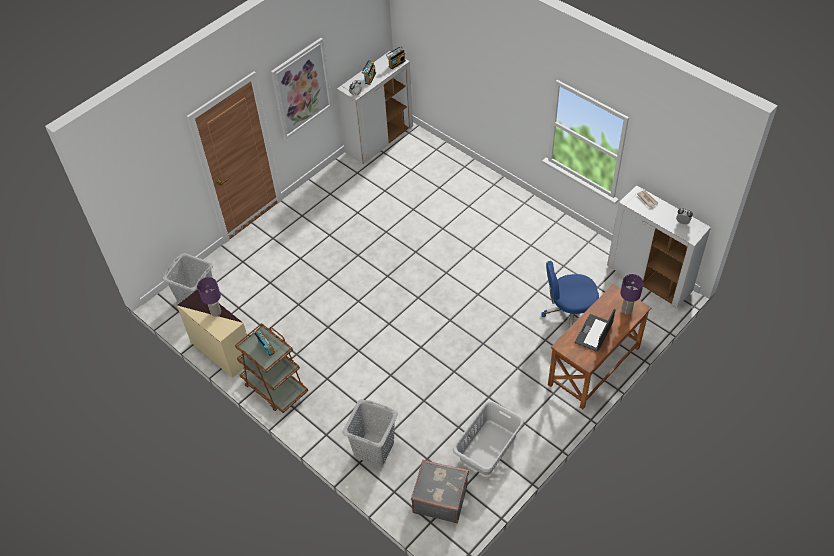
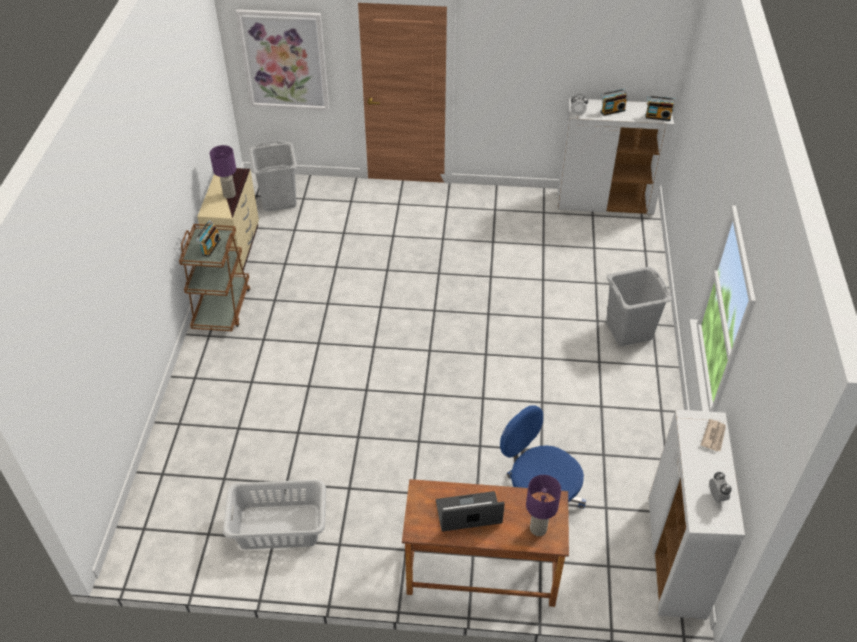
camera: 50 degrees right, 5 degrees down
picture [271,38,332,139] -> picture moved to [236,9,329,111]
grey laundry basket [342,399,398,466] -> grey laundry basket moved to [606,267,672,346]
grey suitcase [411,460,469,523] -> none

